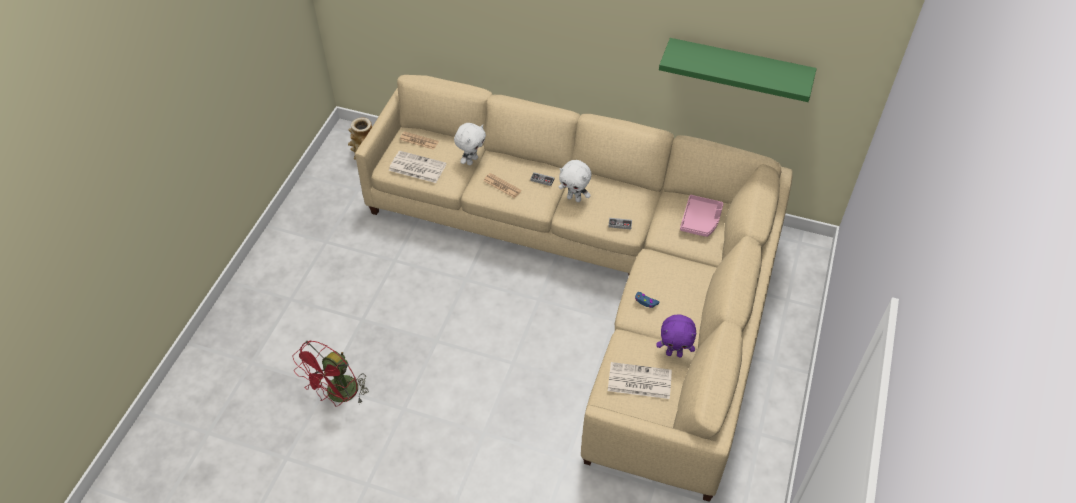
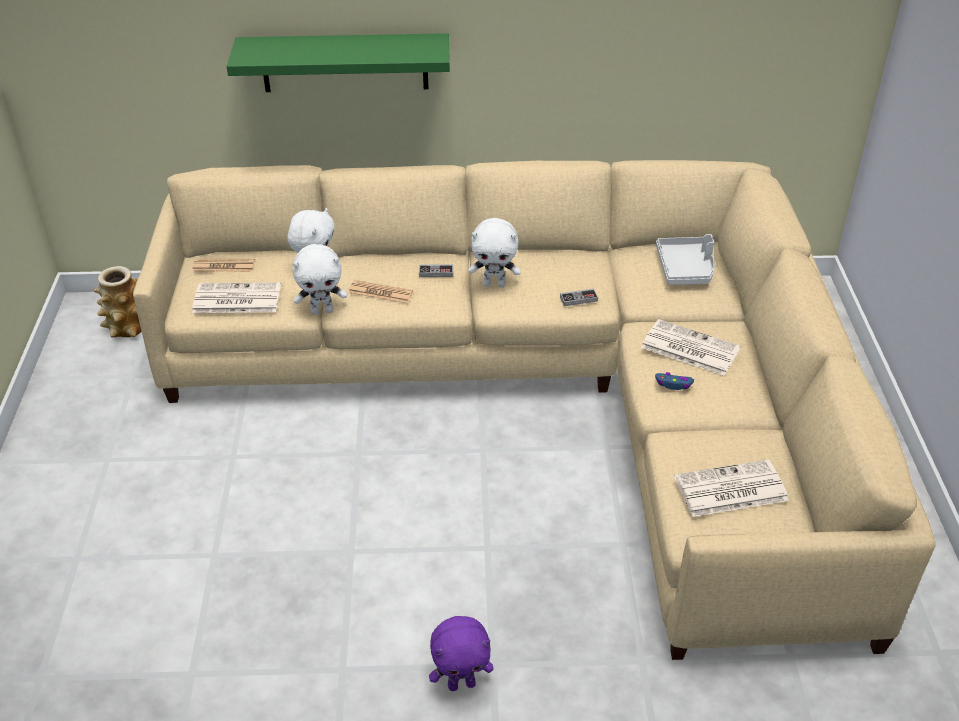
camera: 20 degrees left, 10 degrees down
red fan [292,341,369,407] -> none
purple plush toy [656,314,696,357] -> purple plush toy moved to [429,616,494,691]
green shelf [659,38,817,102] -> green shelf moved to [227,33,450,92]
pink tray [680,195,724,237] -> grey tray [656,234,715,285]
none -> white plush toy [292,244,347,315]
none -> newspaper [641,319,741,376]

